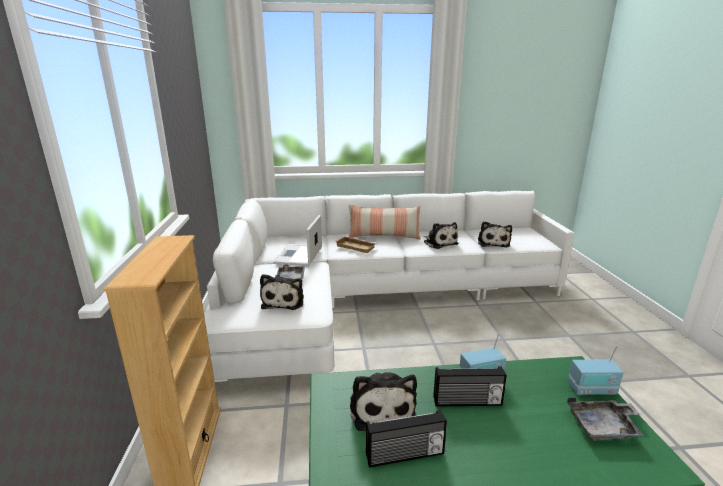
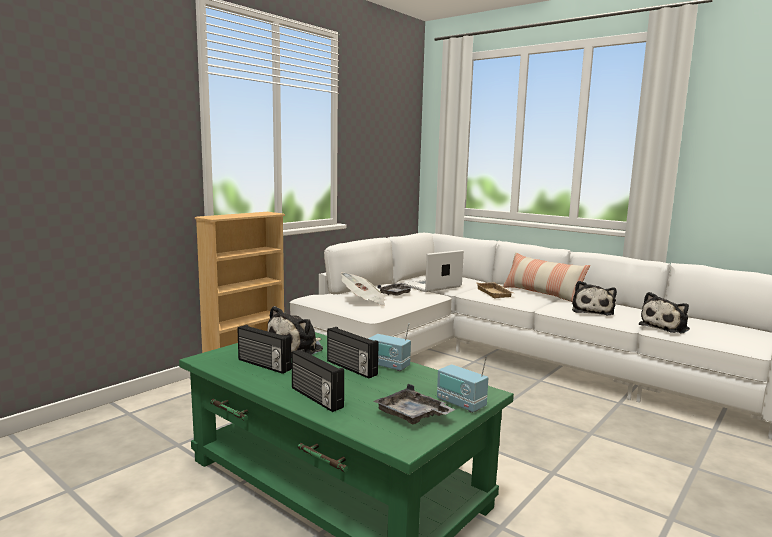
camera: 45 degrees right, 10 degrees down
plush toy [260,274,304,310] -> newspaper [341,272,385,306]
none -> radio [291,349,344,412]

